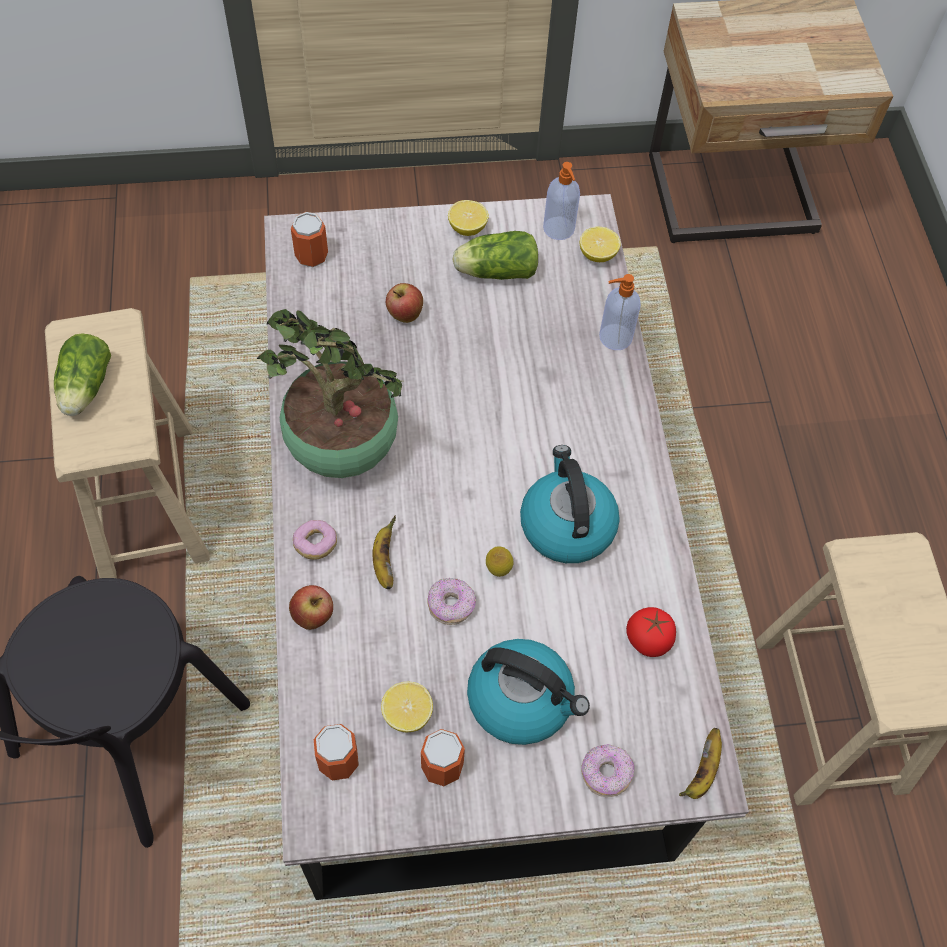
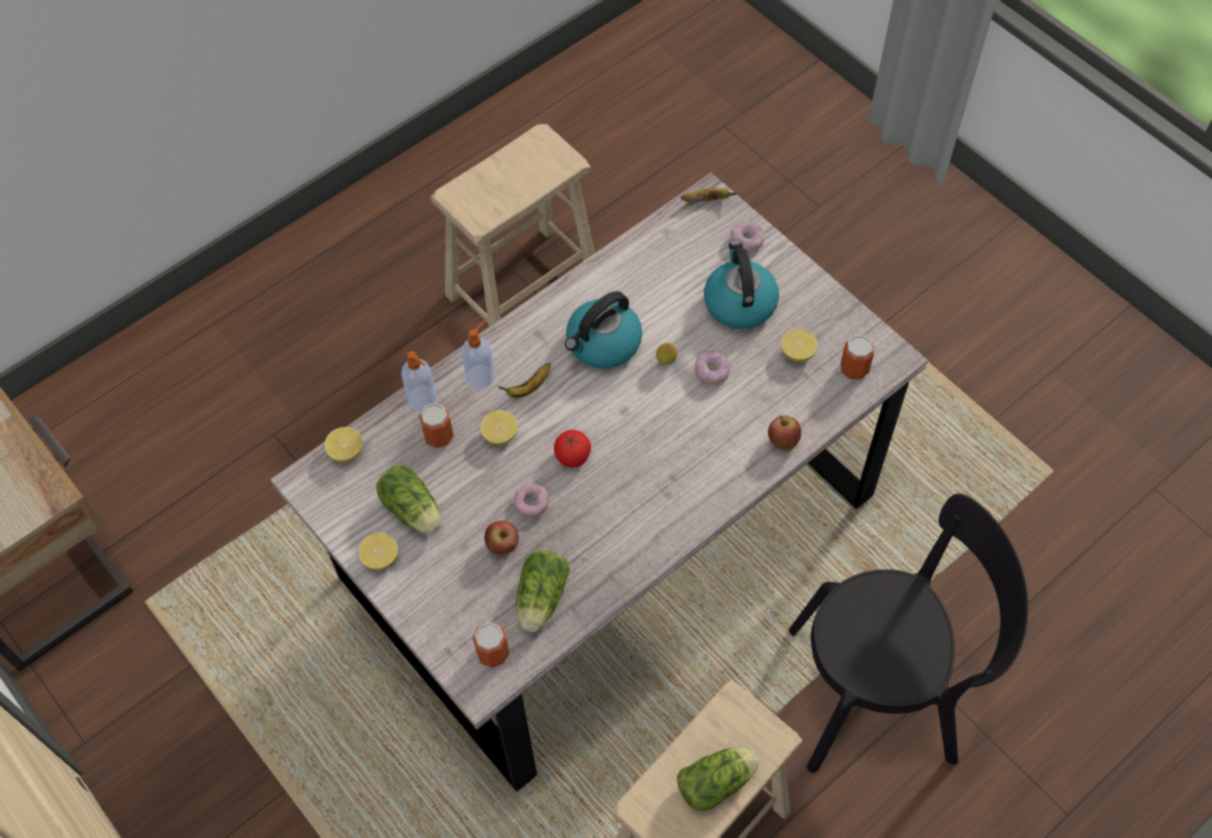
camera: 120 degrees left, 0 degrees up
potted plant [257,309,402,478] -> none
donut [293,520,337,560] -> donut moved to [514,484,549,518]
banana [372,516,396,589] -> banana moved to [498,362,551,398]
can [421,729,465,786] -> can moved to [419,403,454,448]
soap dispenser [543,162,580,240] -> soap dispenser moved to [461,321,495,389]
tomato [626,607,676,657] -> tomato moved to [554,430,591,468]
none -> lemon [480,410,518,445]
none -> lettuce [516,550,570,632]

